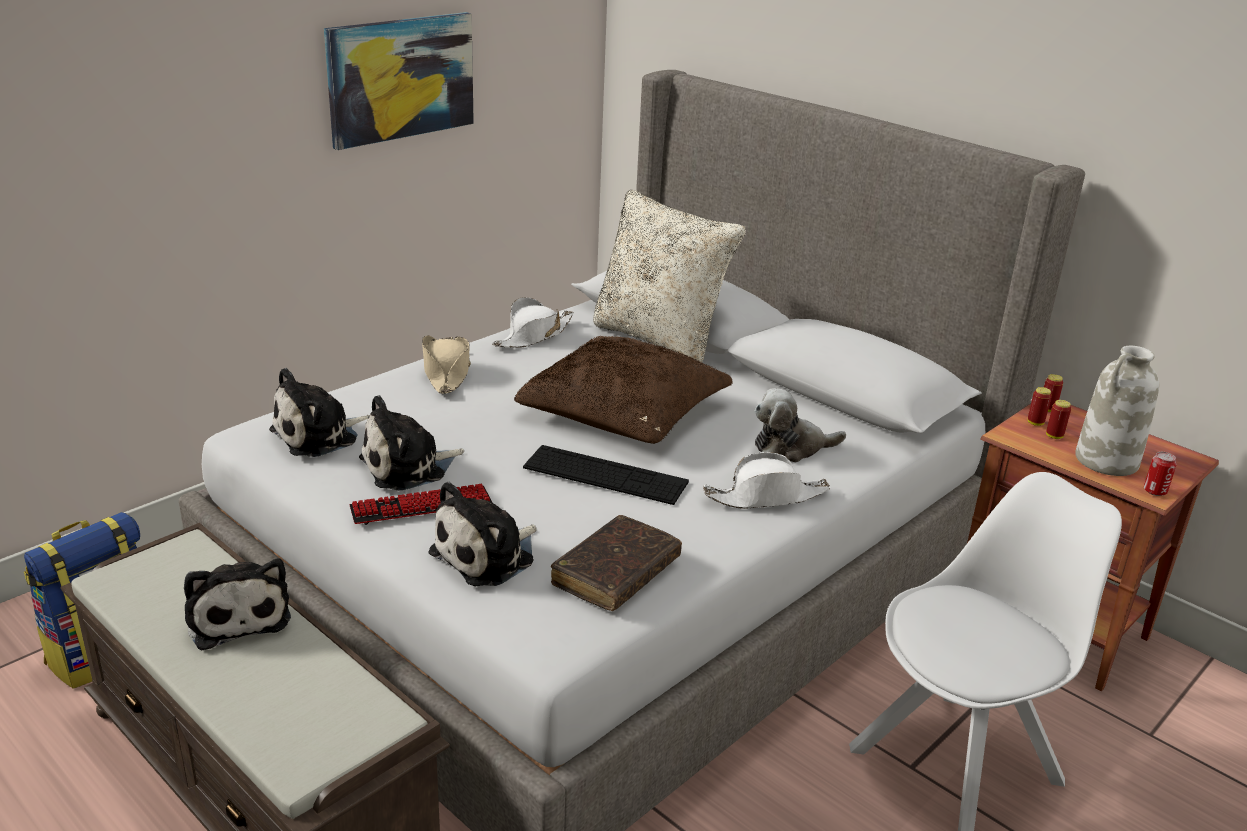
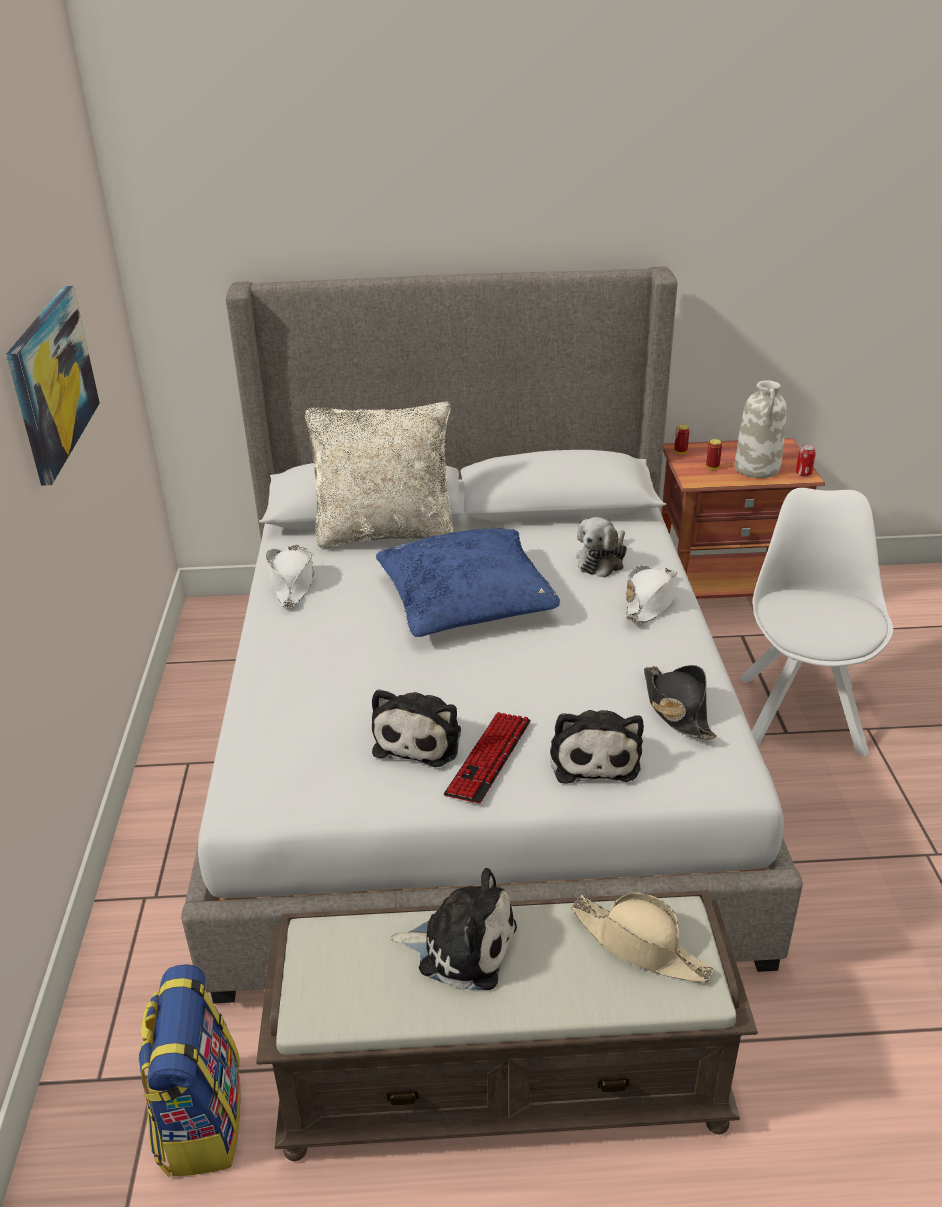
camera: 45 degrees left, 5 degrees up
plush toy [269,368,369,457] -> none
beige hat [422,336,471,394] -> beige hat moved to [571,892,713,982]
brown pillow [514,336,733,444] -> blue pillow [376,528,561,637]
keyboard [523,445,689,505] -> none
brown book [551,515,682,611] -> black hat [644,665,717,739]
can [1028,387,1052,426] -> none

